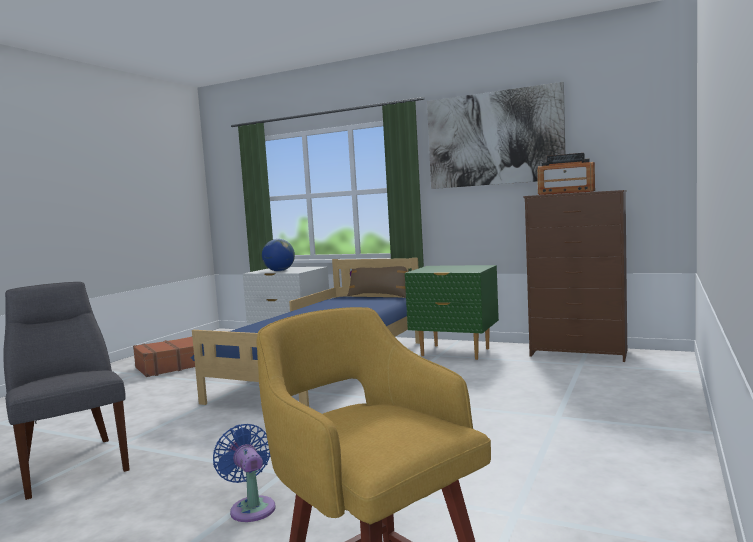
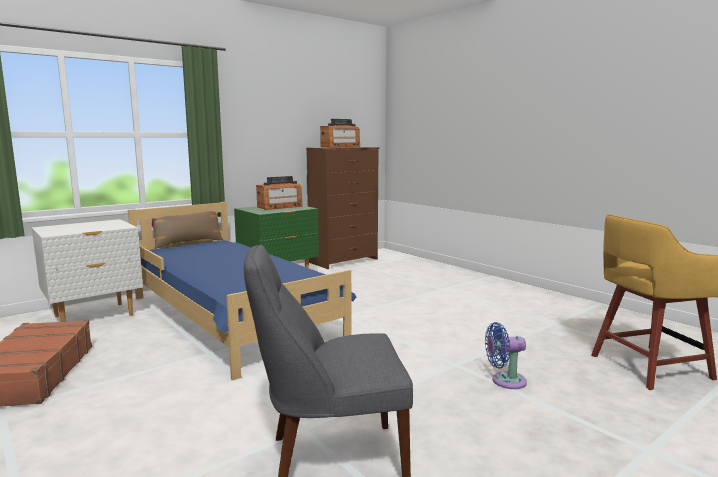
camera: 65 degrees left, 5 degrees up
globe [262,239,295,271] -> none
picture [427,82,565,189] -> none
none -> radio [256,176,302,210]

